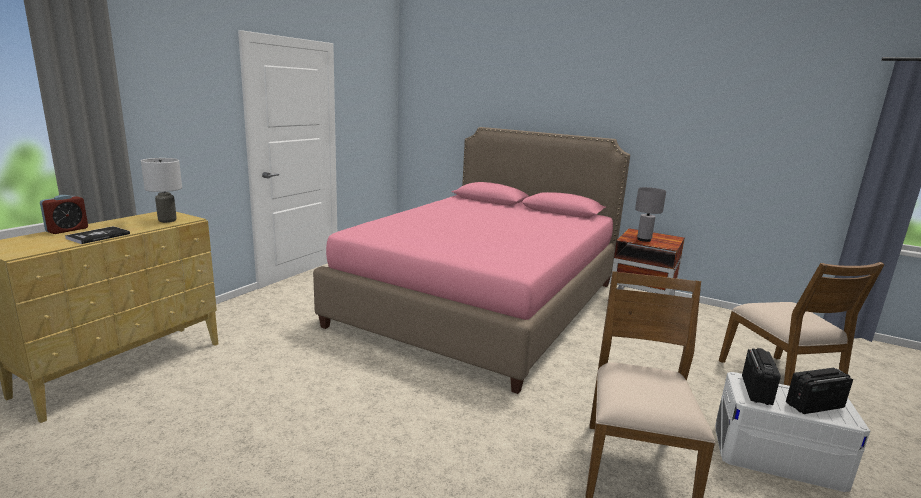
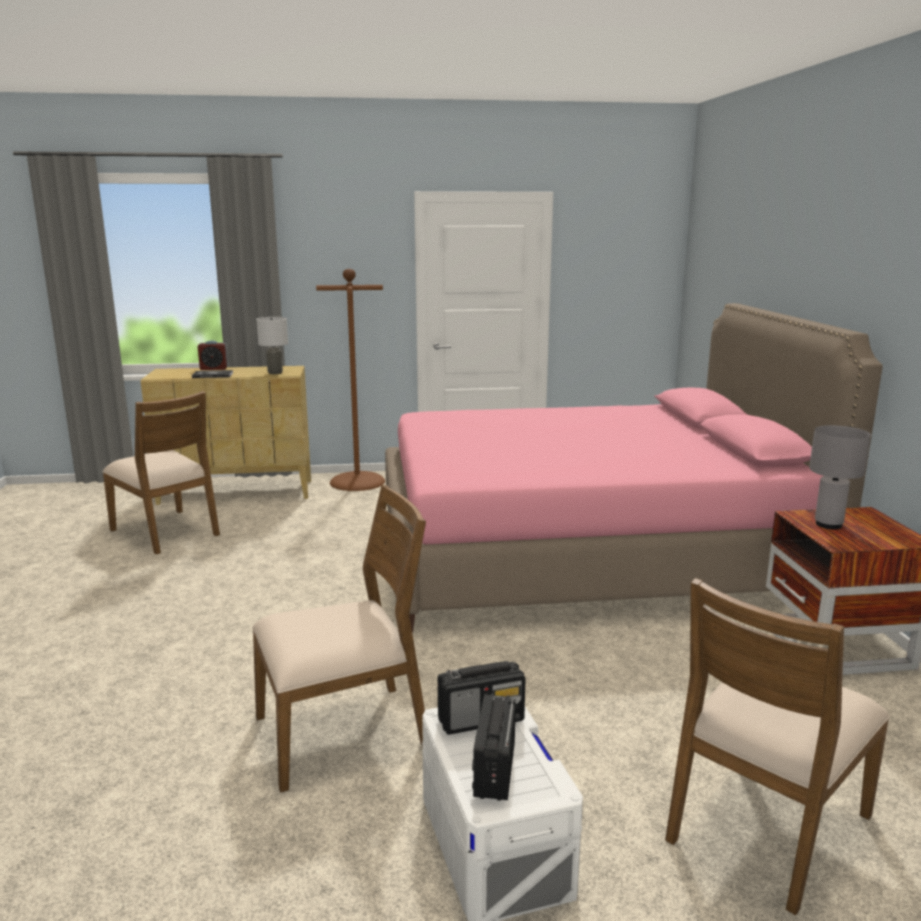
camera: 55 degrees right, 0 degrees up
radio [786,368,853,414] -> radio turned 120 degrees counterclockwise [472,694,516,801]
none -> brown chair [102,391,220,554]
none -> brown clothes rack [316,269,385,491]

